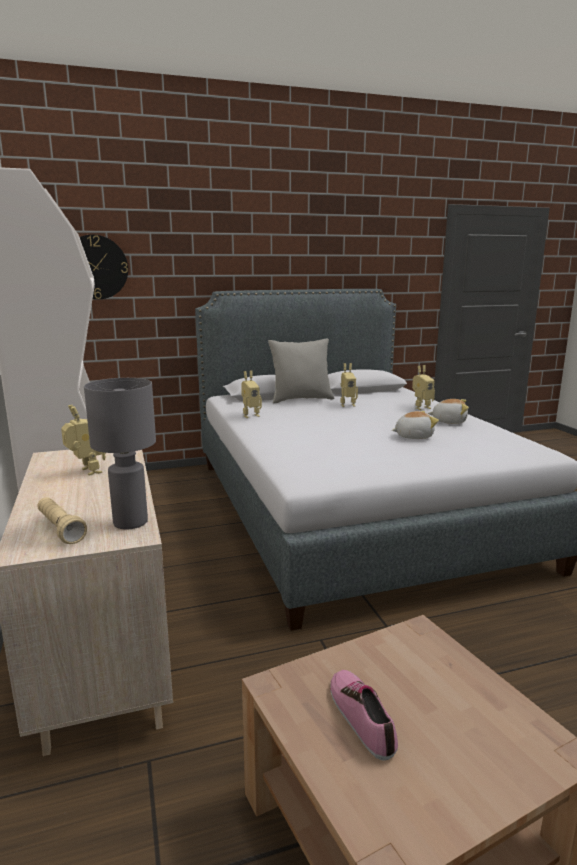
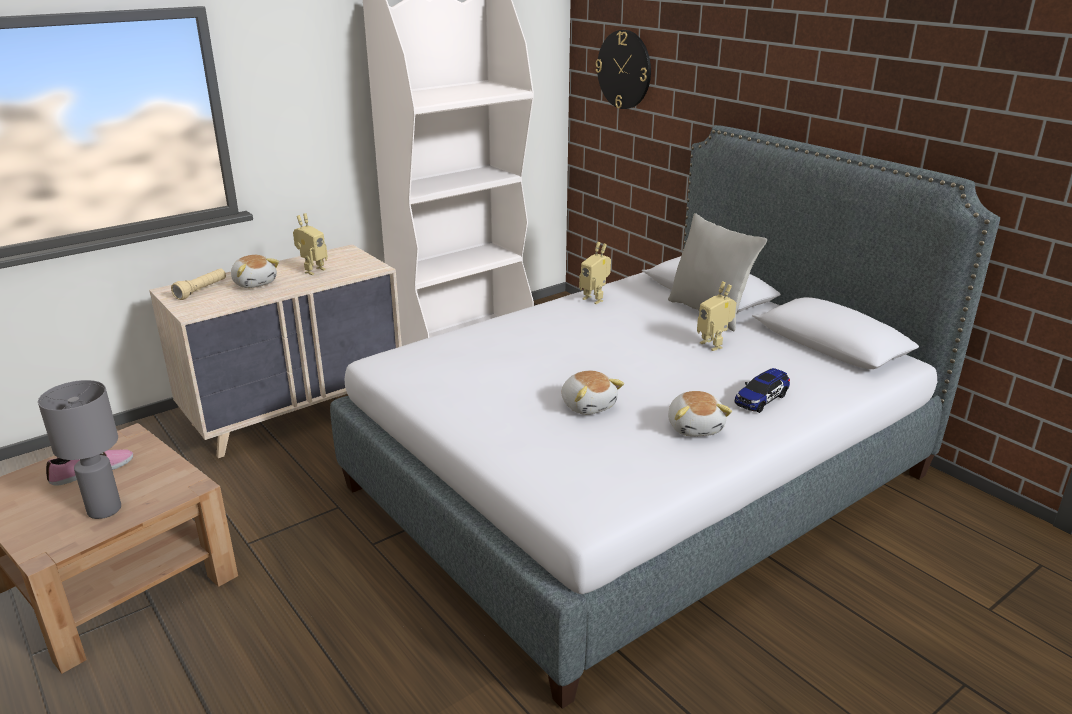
camera: 70 degrees right, 10 degrees up
grey table lamp [84,378,156,529] -> grey table lamp moved to [38,380,121,519]
toy robot [412,365,435,410] -> toy car [734,368,790,413]
none -> plush toy [231,255,279,288]

